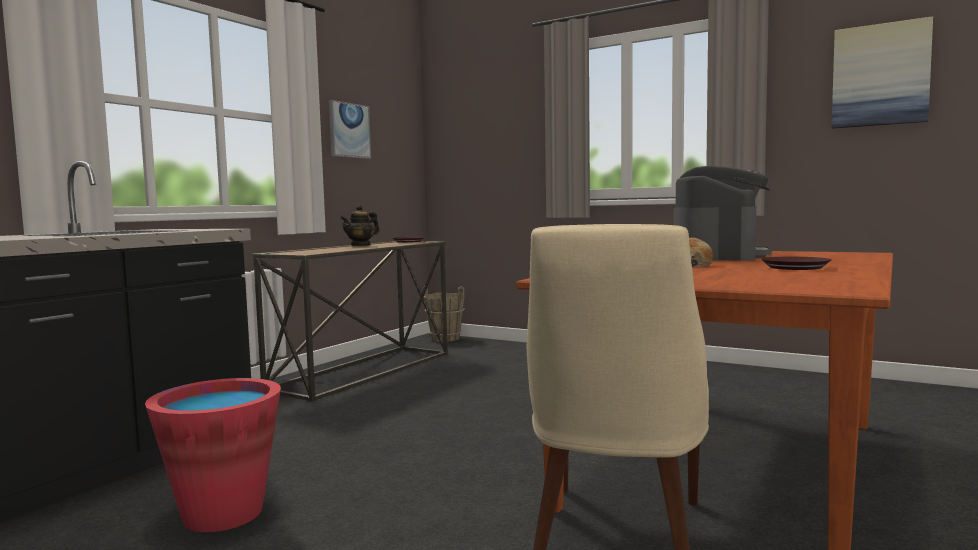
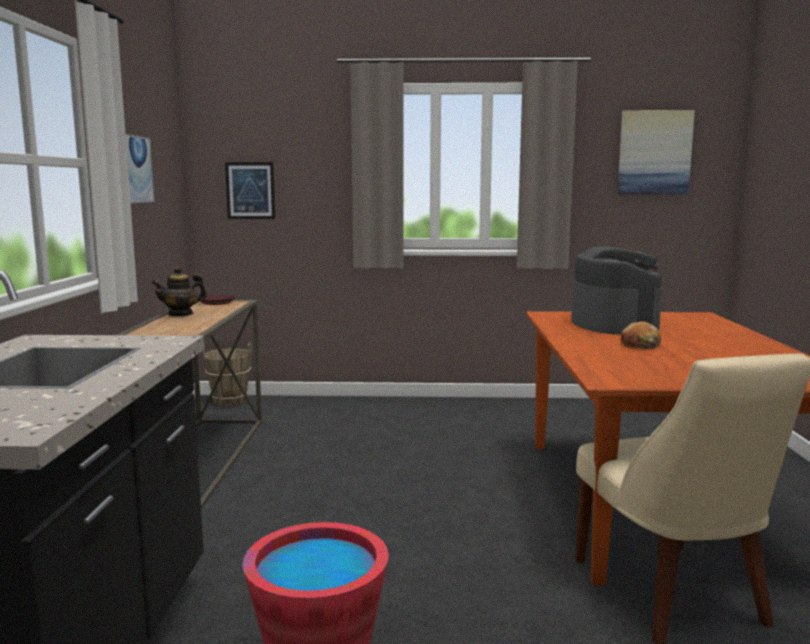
camera: 30 degrees left, 5 degrees up
teapot [340,205,379,246] -> teapot turned 45 degrees clockwise [152,266,207,316]
brown plate [761,257,832,270] -> none
none -> picture [225,162,275,219]

